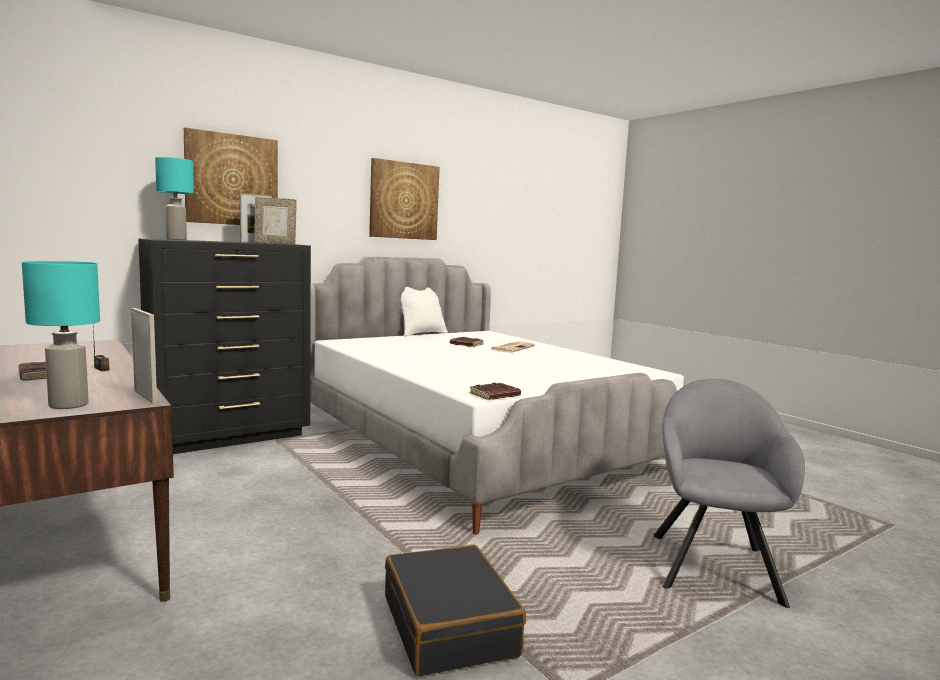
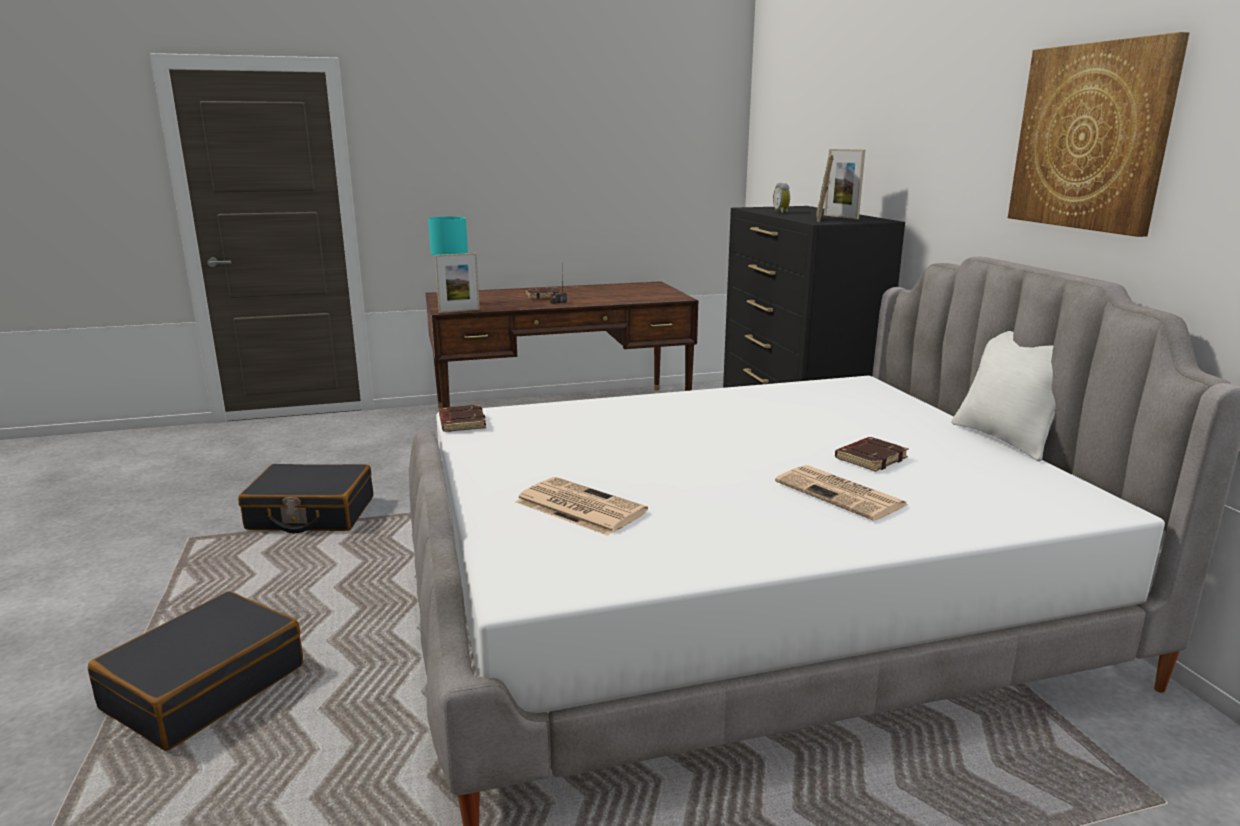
camera: 110 degrees right, 10 degrees up
turquoise table lamp [155,157,194,240] -> none
picture [184,128,278,225] -> none
grey armchair [653,379,805,608] -> black suitcase [88,591,303,751]
none -> newspaper [516,477,648,536]
none -> alarm clock [773,183,790,213]

